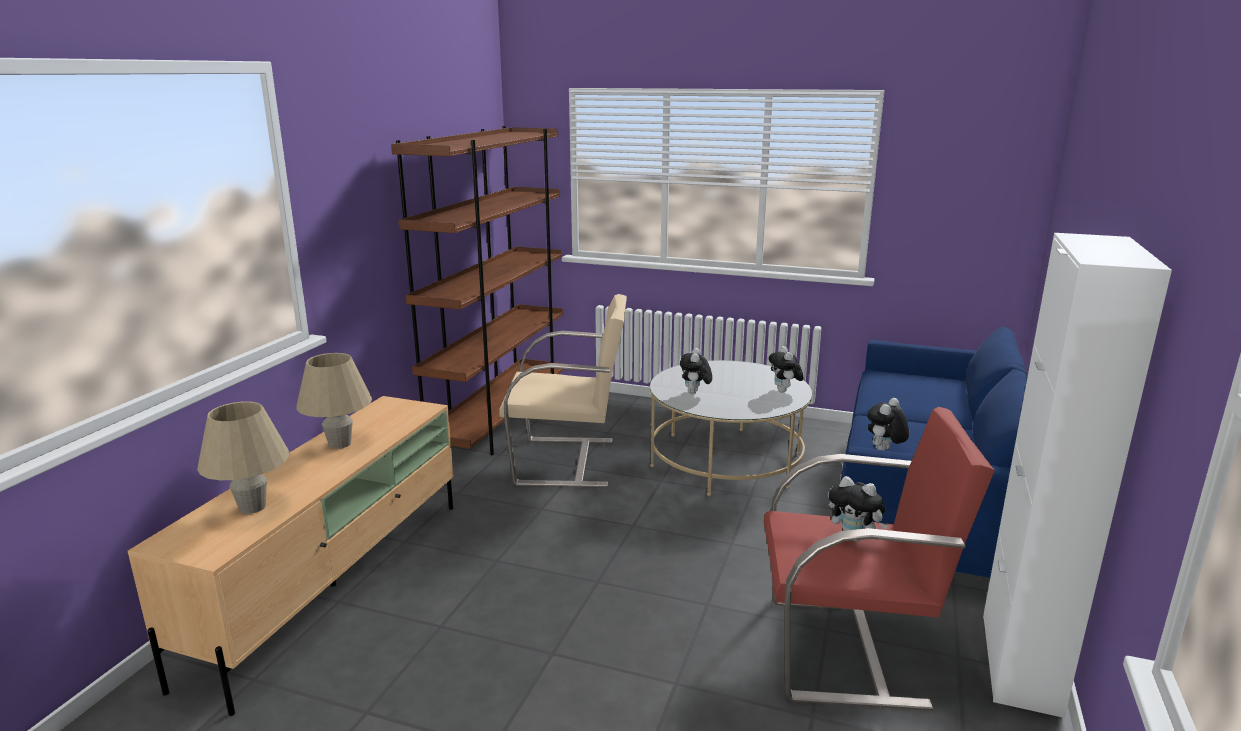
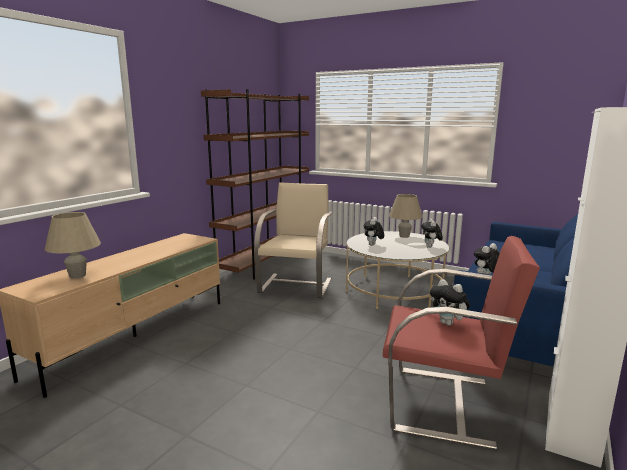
camera: 10 degrees right, 5 degrees down
beige table lamp [296,353,372,449] -> beige table lamp moved to [389,194,422,238]
beige armchair [499,294,627,488] -> beige armchair turned 90 degrees counterclockwise [254,182,333,298]

